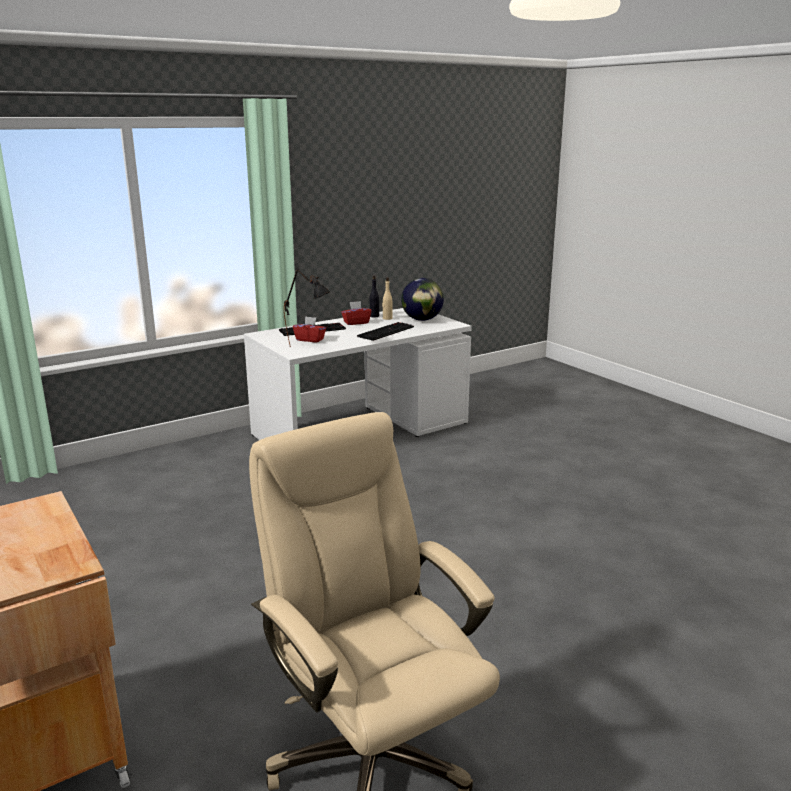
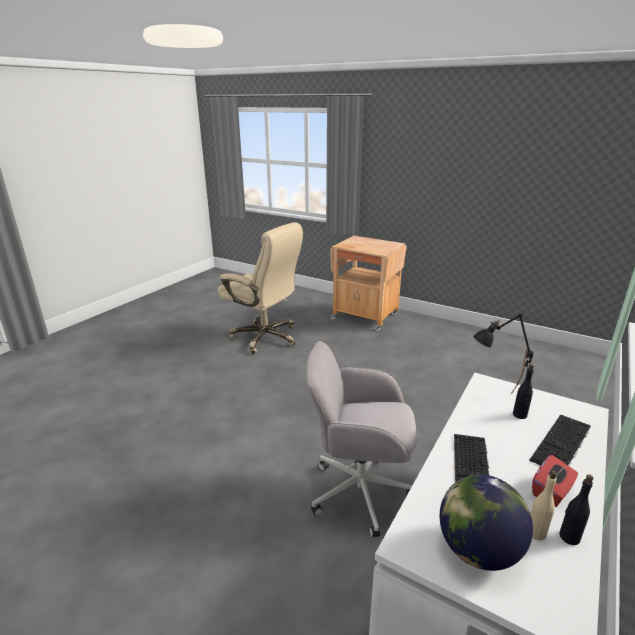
camera: 155 degrees right, 5 degrees up
red tissue box [293,316,326,342] -> black bottle [513,364,534,419]
none -> grey office chair [306,341,417,537]

